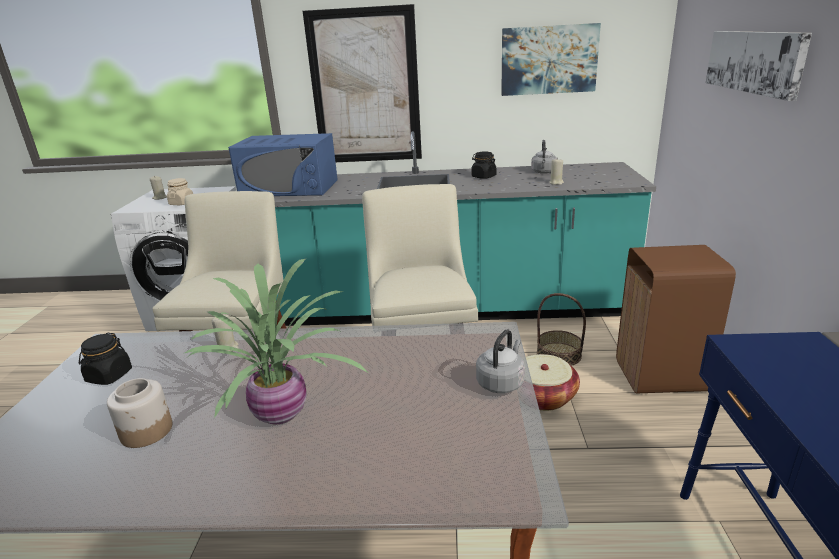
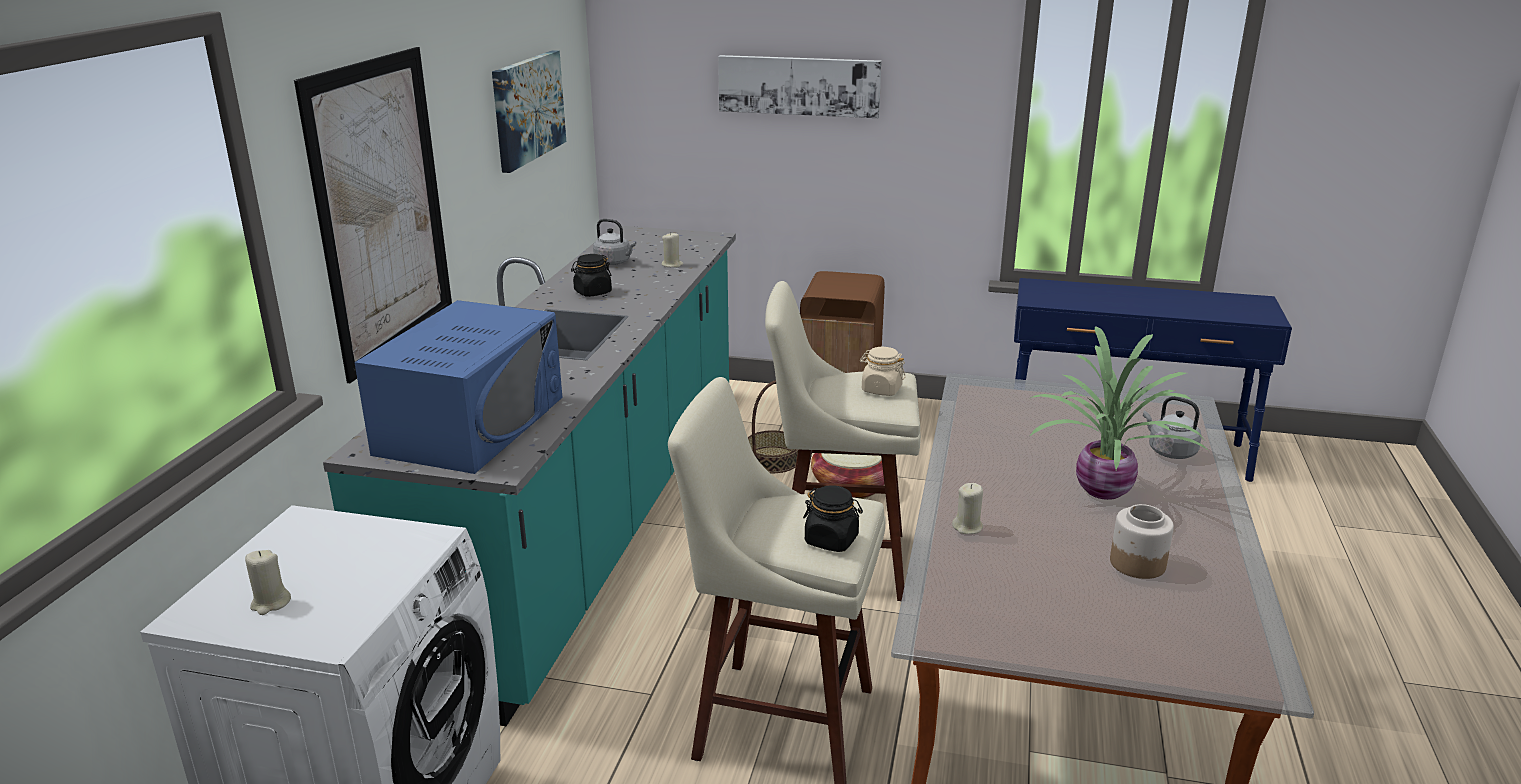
camera: 80 degrees left, 0 degrees up
black jar [79,333,132,385] -> black jar moved to [803,485,863,552]
beige jar [167,178,193,205] -> beige jar moved to [860,347,906,396]
grey kettle [476,329,525,393] -> grey kettle moved to [1143,396,1201,459]

